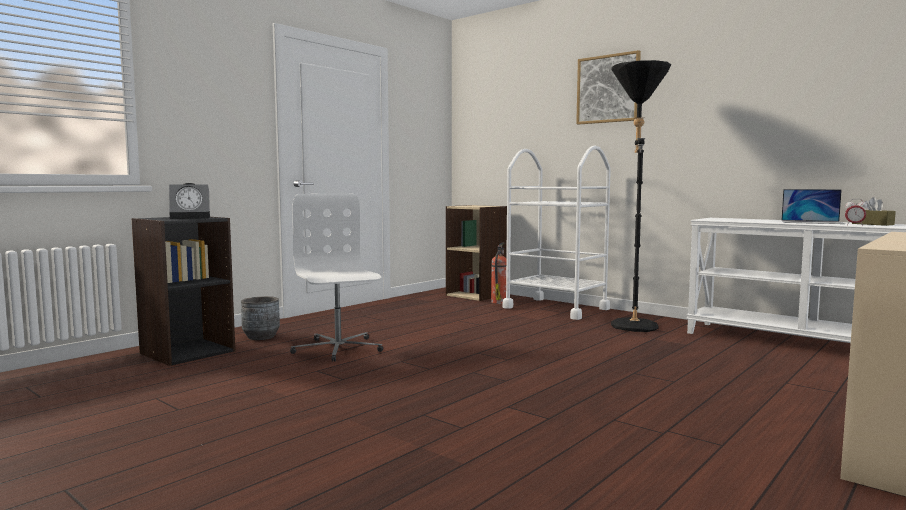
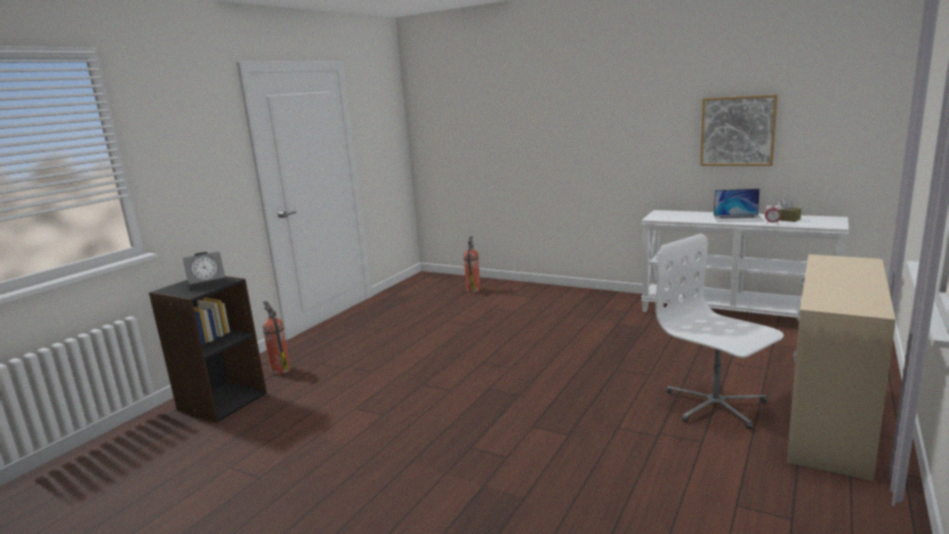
camera: 10 degrees left, 10 degrees up
grey planter [241,296,280,340] -> fire extinguisher [262,301,290,375]
white office chair [290,193,383,362] -> white office chair moved to [655,234,784,429]
beige bookcase [446,205,507,301] -> none
white cart [502,146,611,320] -> none
picture [576,50,641,125] -> picture moved to [700,94,778,166]
black floor lamp [611,60,671,332] -> none

